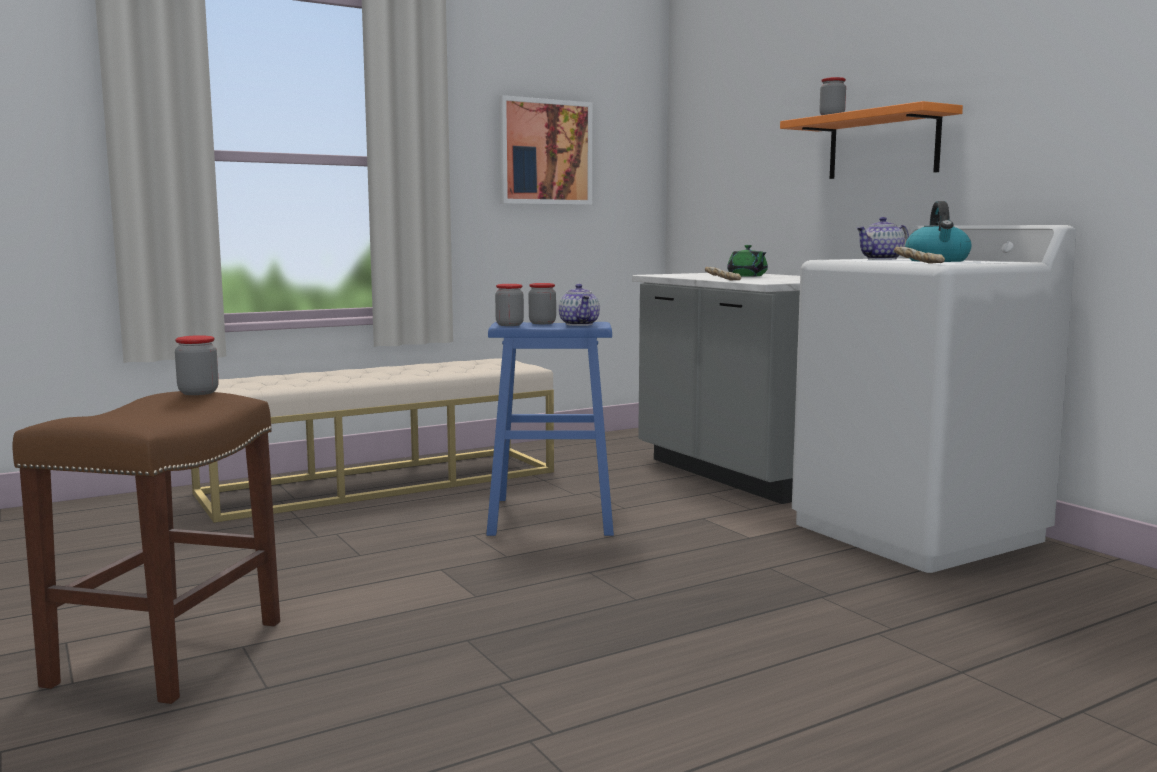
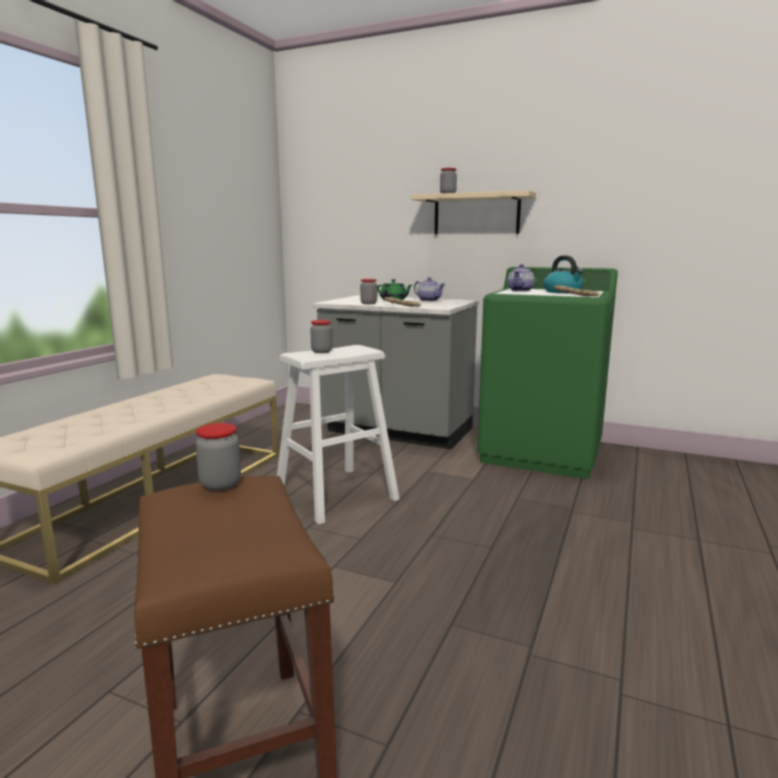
camera: 35 degrees left, 5 degrees up
blue stool [486,322,614,536] -> white stool [277,345,399,524]
jar [495,284,524,326] -> jar moved to [360,279,377,304]
picture [499,95,592,205] -> none
teapot [559,284,600,326] -> teapot moved to [414,277,445,301]
orange shelf [780,101,963,179] -> beige shelf [410,190,536,234]
white washing machine [792,225,1076,573] -> green washing machine [477,267,618,479]

